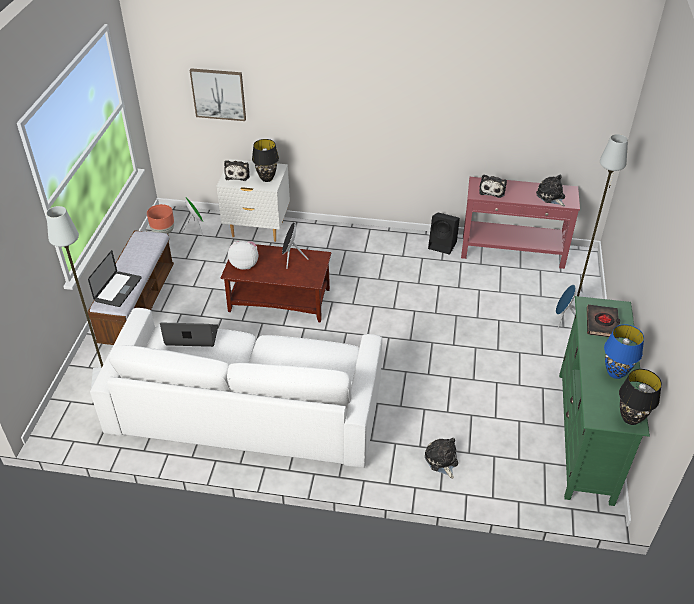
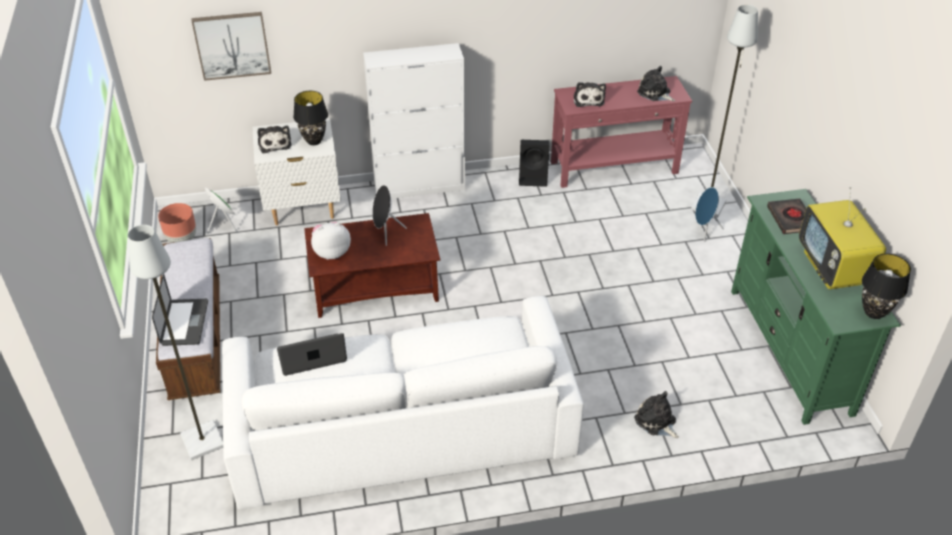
camera: 20 degrees left, 0 degrees up
blue table lamp [604,324,644,379] -> television [799,187,886,289]
none -> white cabinet [363,43,465,199]

